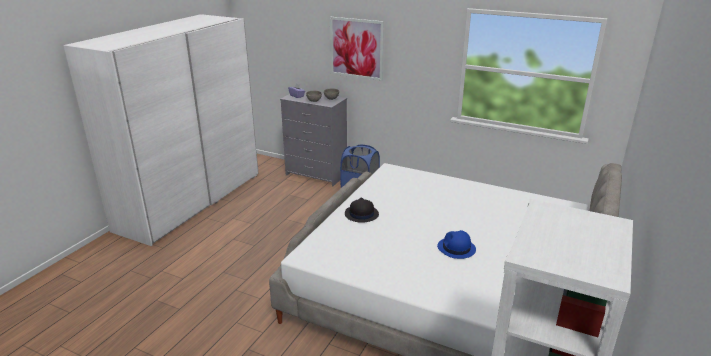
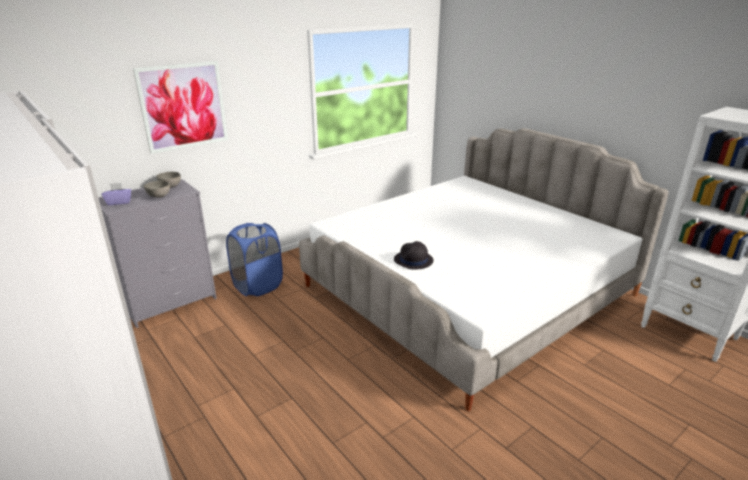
camera: 65 degrees left, 0 degrees up
blue hat [437,230,476,259] -> none

